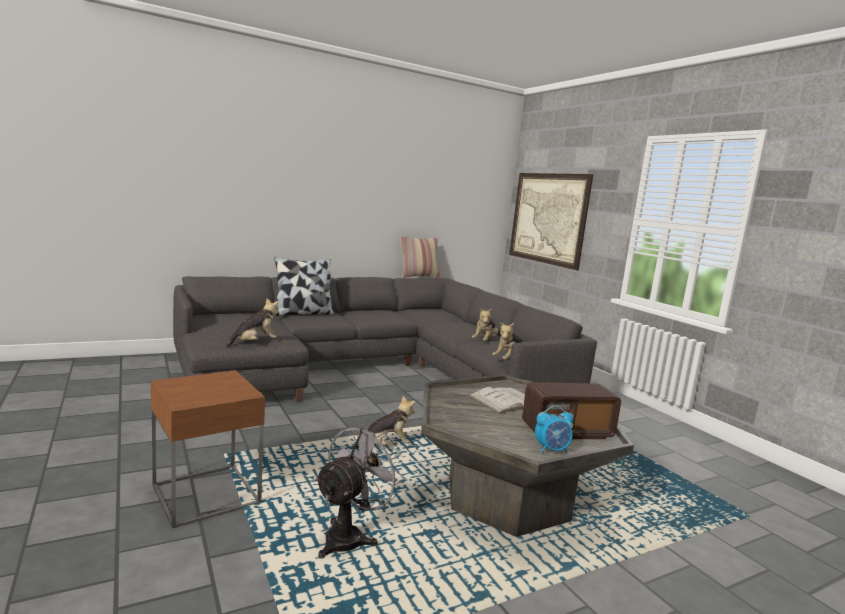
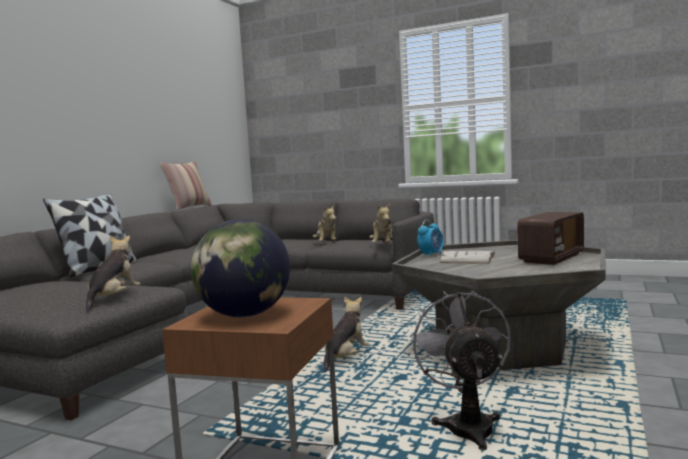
camera: 35 degrees left, 5 degrees down
picture [509,173,593,270] -> none
alarm clock [535,405,573,453] -> alarm clock moved to [418,220,444,257]
none -> globe [191,219,290,317]

